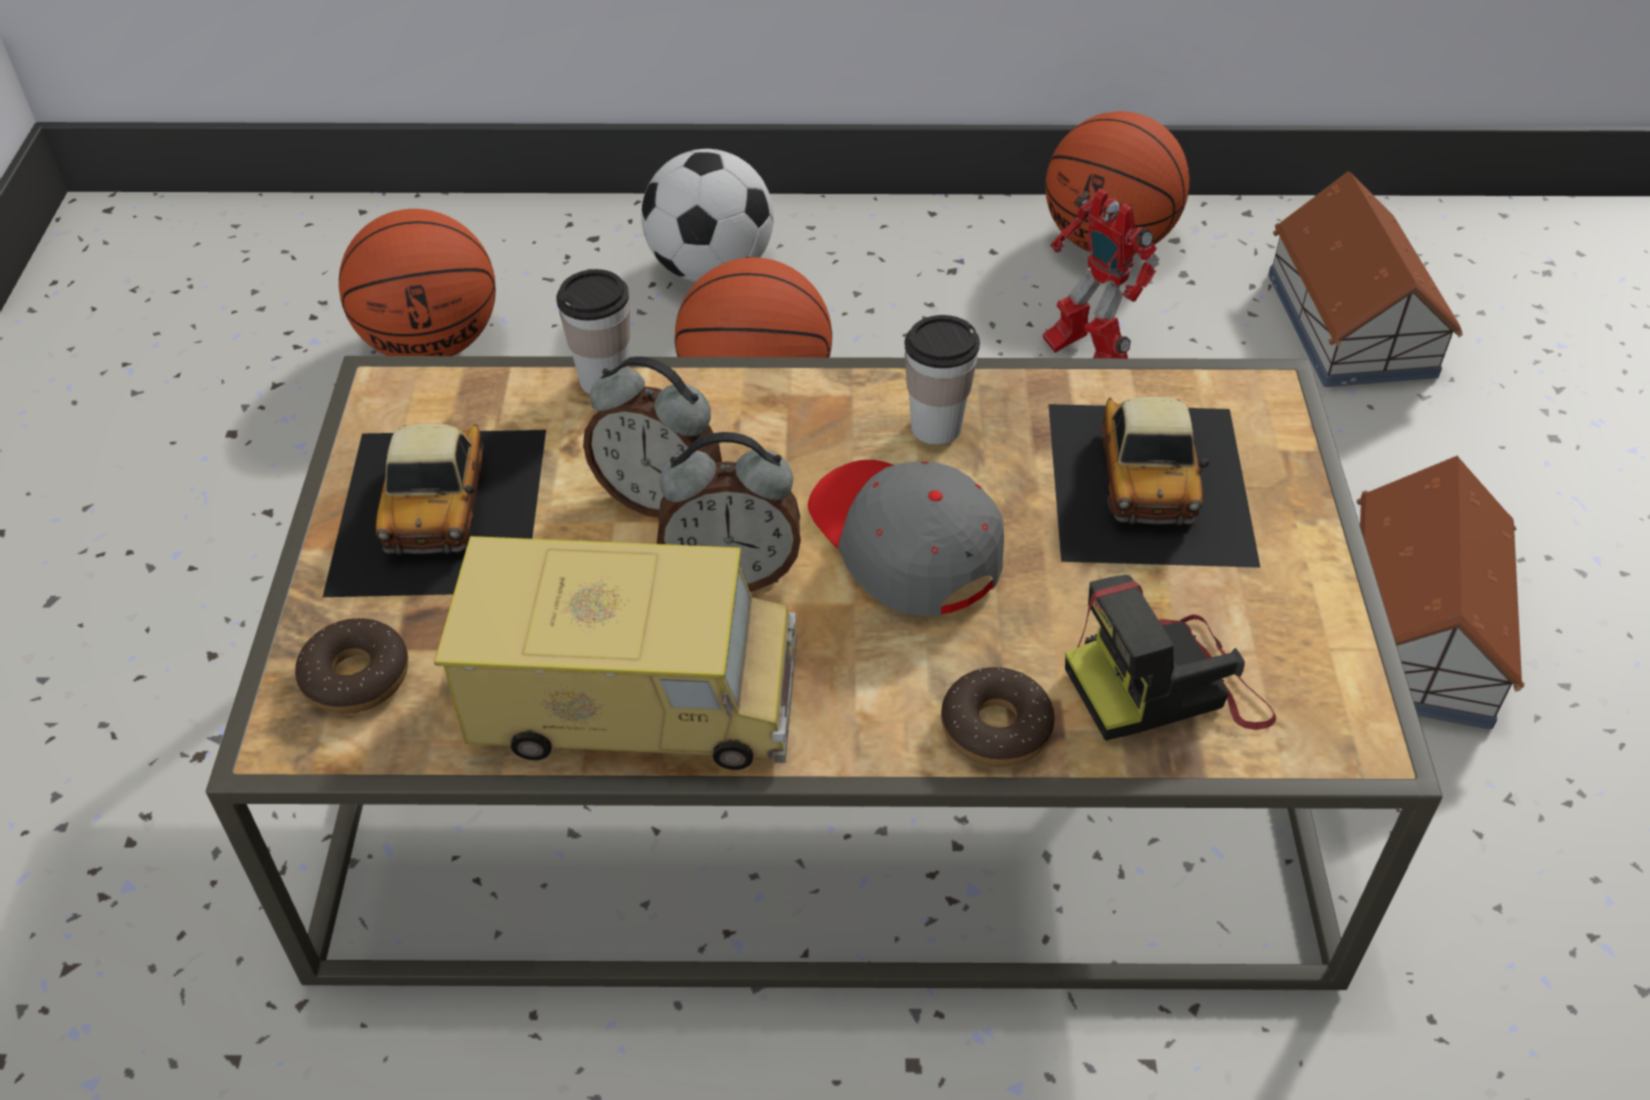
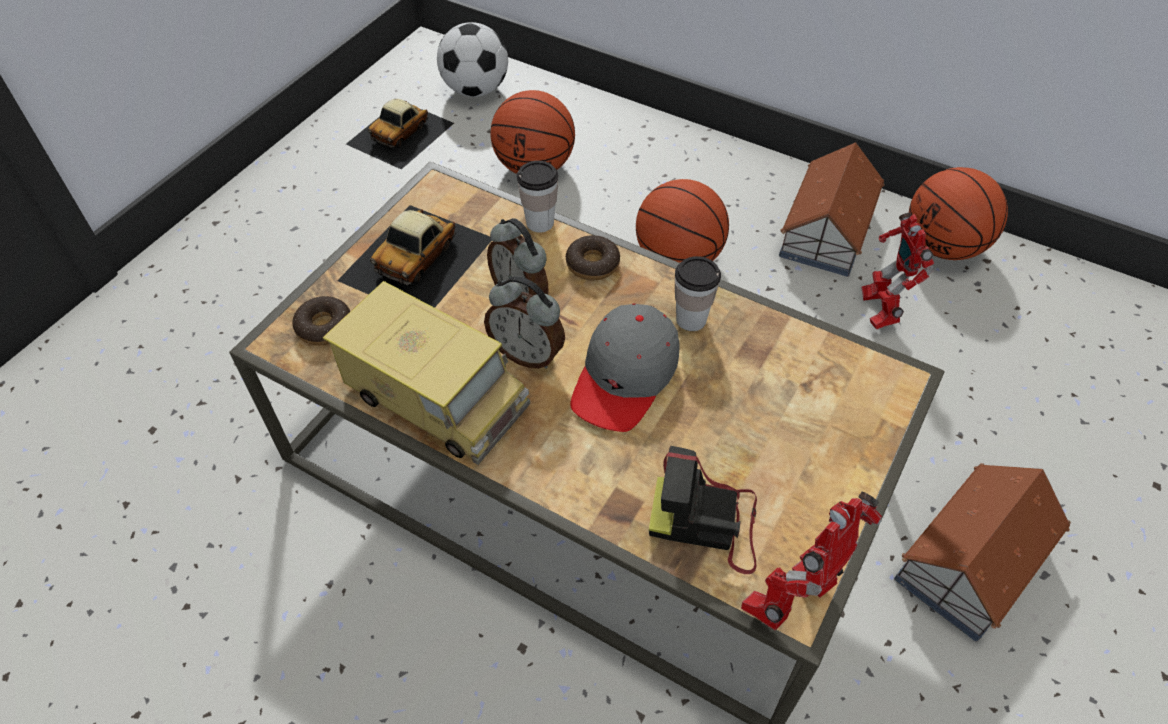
camera: 30 degrees right, 5 degrees up
football [641,149,774,282] -> football moved to [437,22,508,97]
grey cap [808,460,1004,617] -> grey cap turned 150 degrees counterclockwise [570,303,680,432]
donut [941,667,1055,767] -> donut moved to [566,235,620,280]
toy car [1049,396,1261,568] -> toy car moved to [346,99,454,169]
toy house [1268,172,1463,387] -> toy house moved to [779,142,885,277]
none -> toy robot [741,492,882,630]

